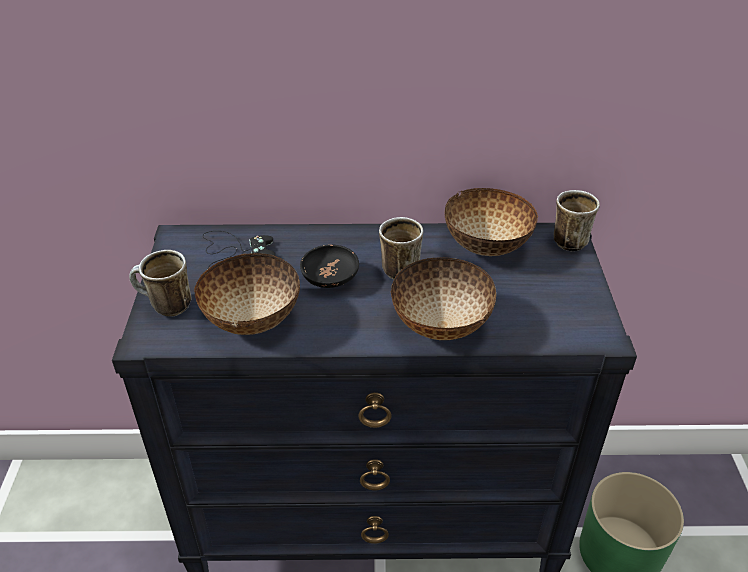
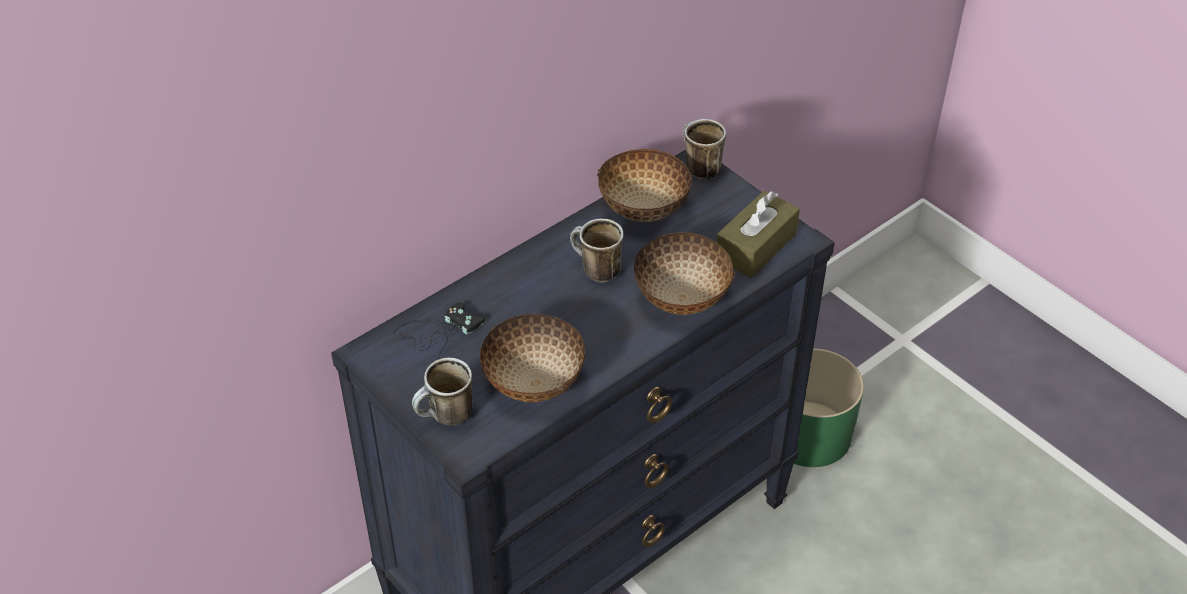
camera: 40 degrees left, 5 degrees up
black bowl [300,244,359,288] -> none
none -> brown tissue box [717,191,800,278]

